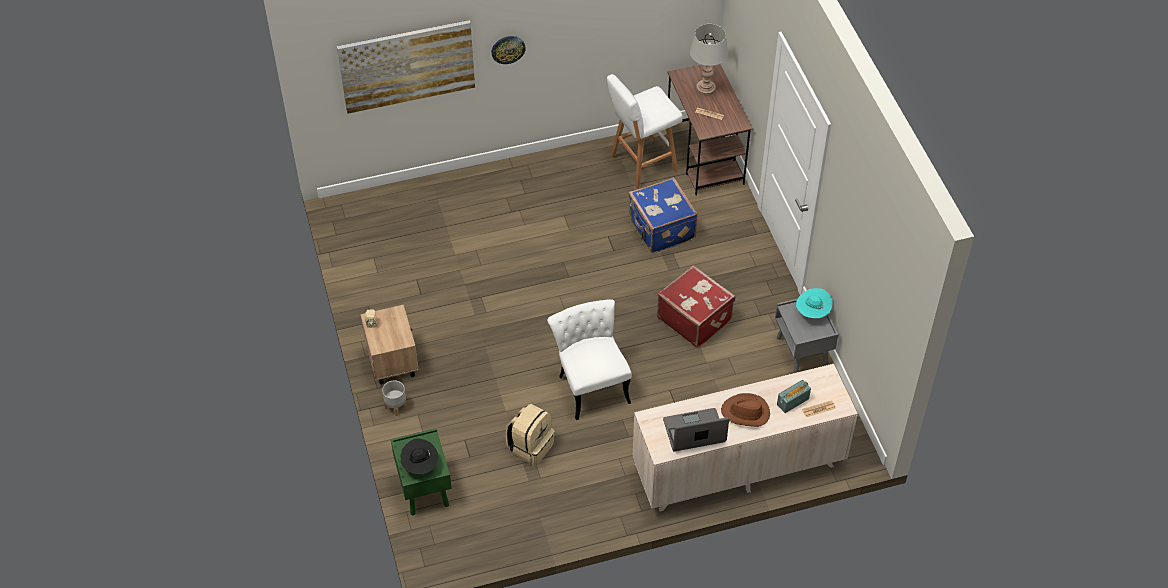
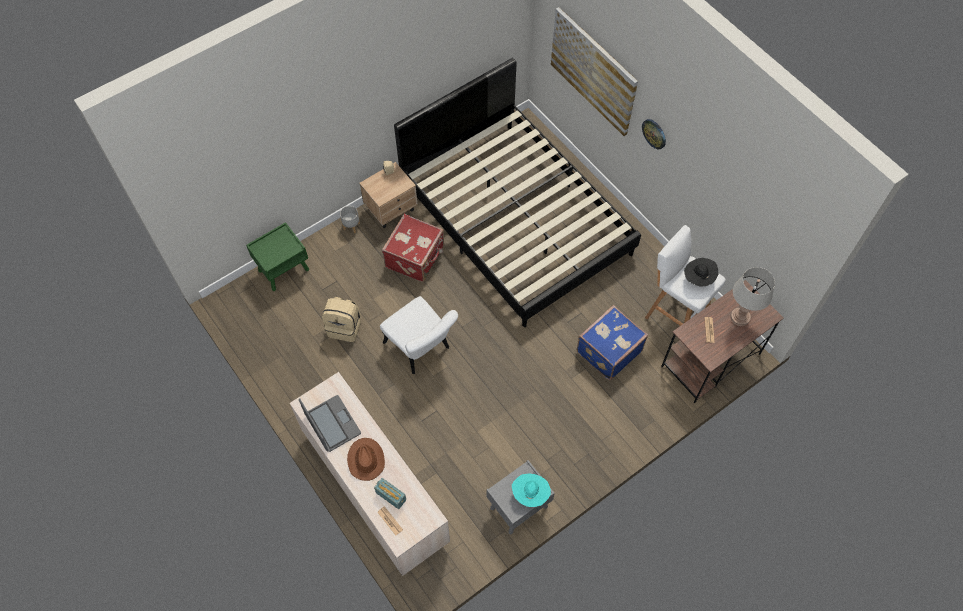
camera: 70 degrees right, 10 degrees up
black hat [400,438,438,474] -> black hat moved to [684,258,719,287]
white chair [547,299,632,420] -> white chair turned 90 degrees clockwise [380,296,458,374]
red suitcase [657,265,735,348] -> red suitcase moved to [382,214,444,282]
none -> black bed [394,58,641,327]

